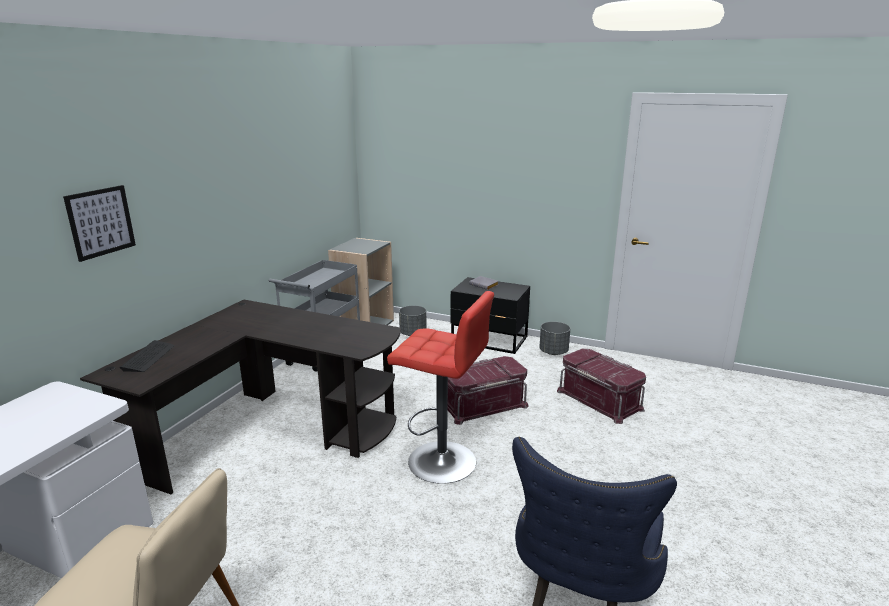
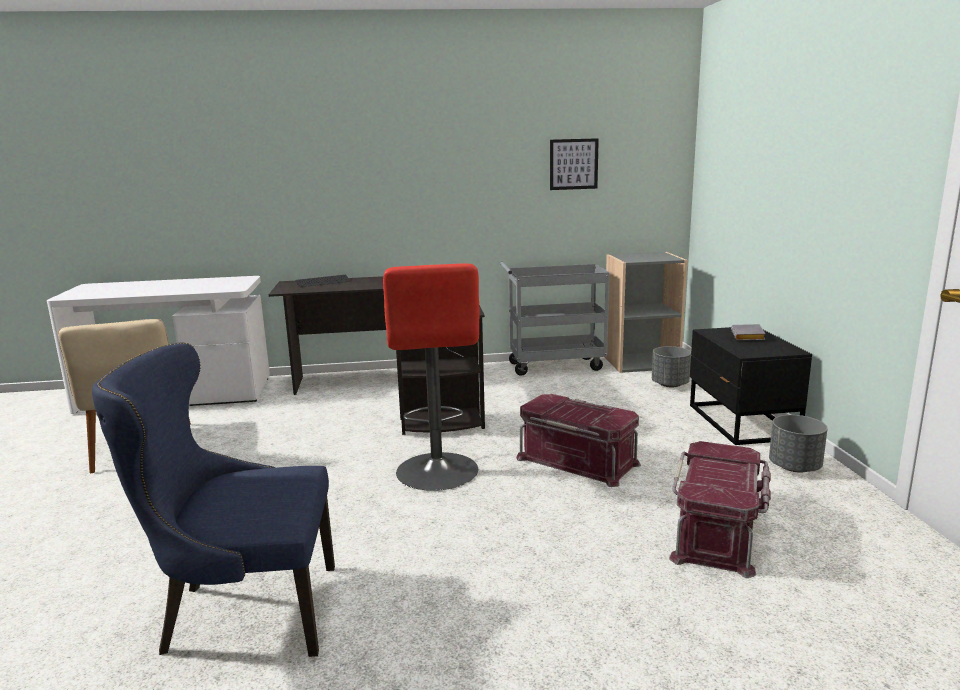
camera: 60 degrees right, 5 degrees down
picture [63,185,136,262] -> picture moved to [550,138,599,190]

